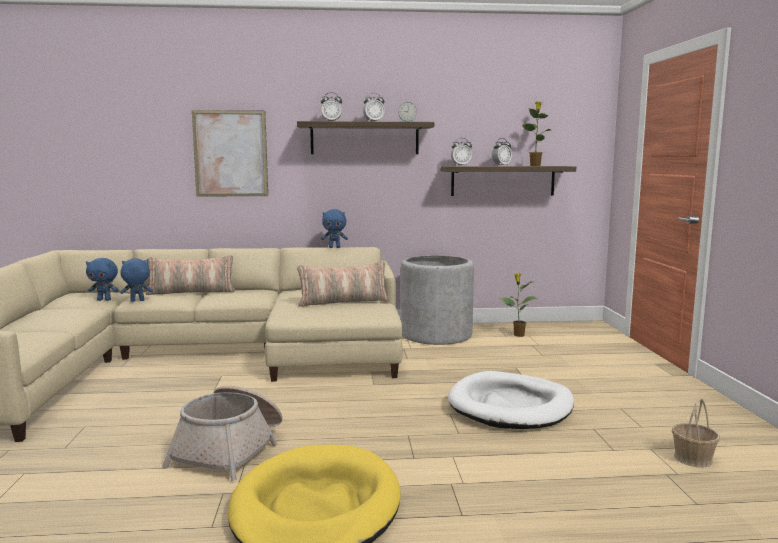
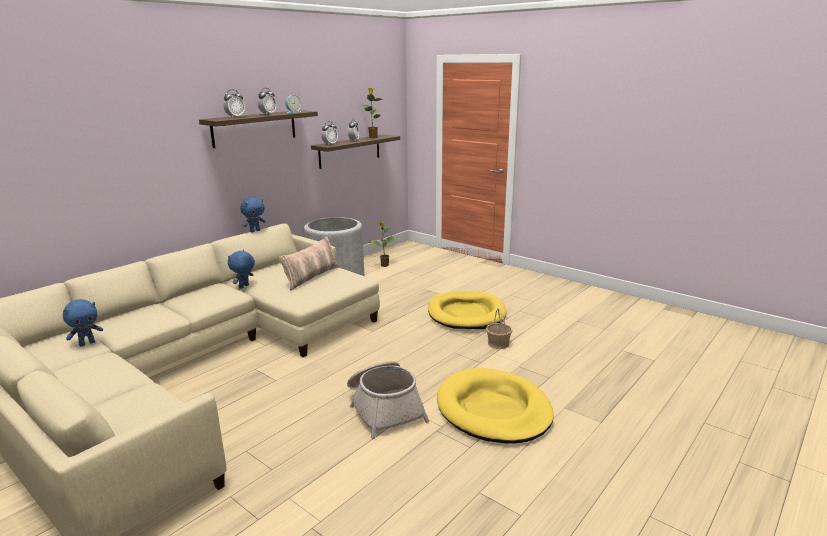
camera: 45 degrees left, 10 degrees up
blue plush toy [120,259,153,302] -> blue plush toy moved to [228,250,255,289]
pillow [145,255,235,295] -> none
picture [192,110,268,197] -> none
white dog bed [448,371,574,429] -> yellow dog bed [428,291,507,329]
basket [672,397,720,467] -> basket moved to [486,308,512,349]

